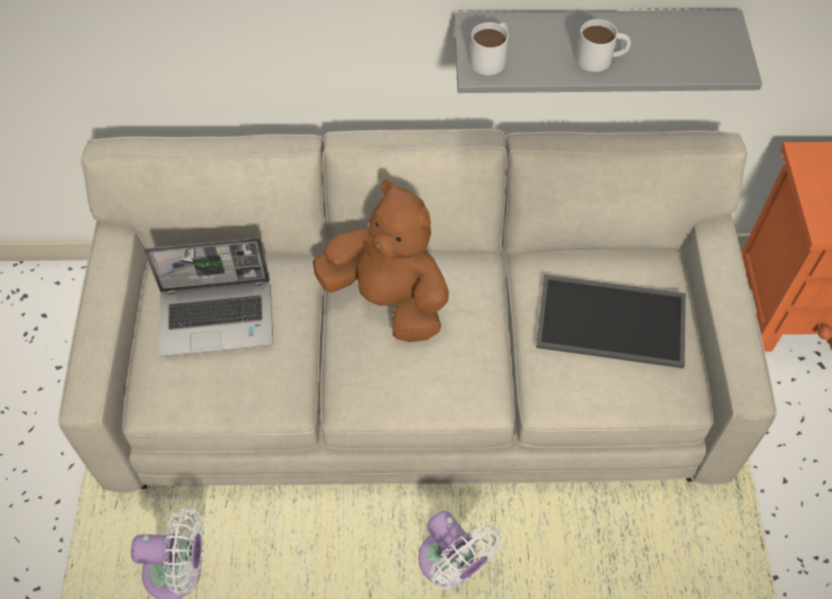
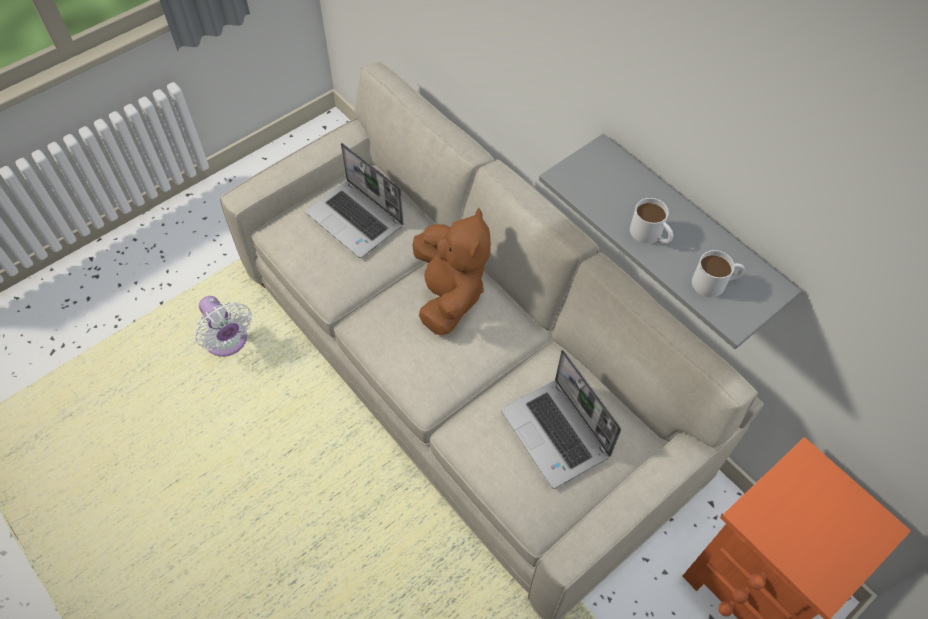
camera: 50 degrees right, 0 degrees up
white fan [419,511,502,590] -> none
white mug [470,22,508,75] -> white mug moved to [692,250,745,297]
tray [536,275,686,368] -> laptop [501,349,621,489]

